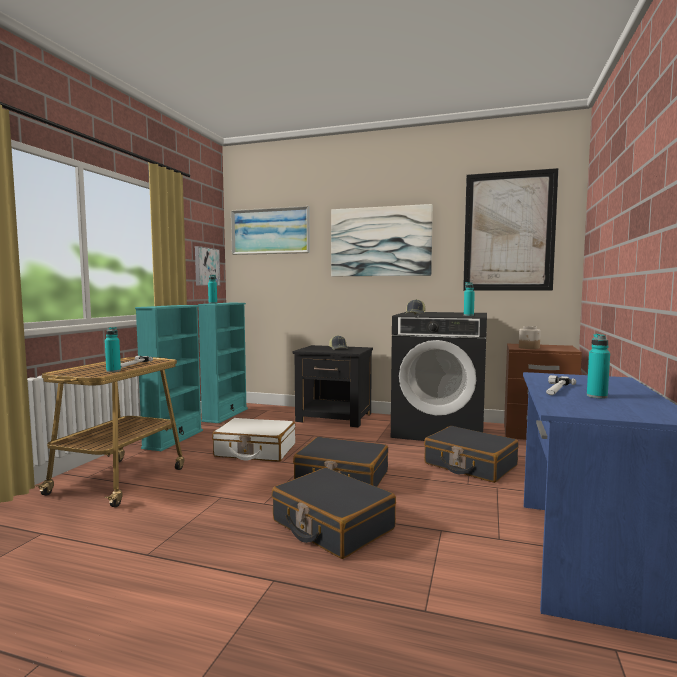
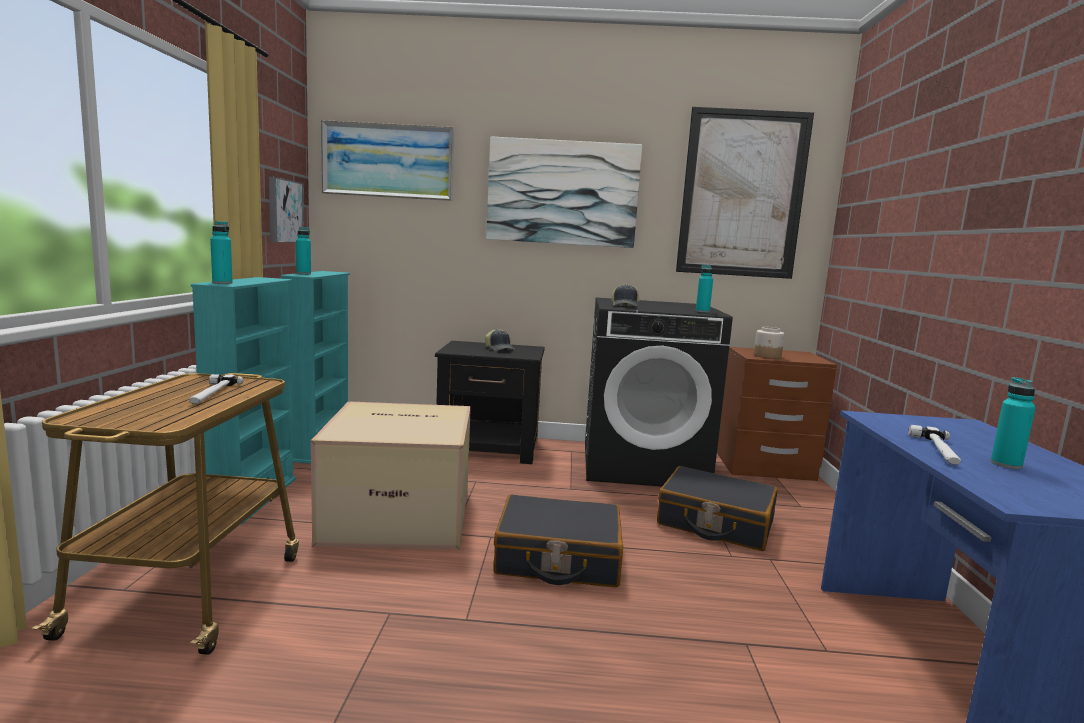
camera: 15 degrees left, 5 degrees up
turquoise bottle [105,327,121,372] -> turquoise bottle moved to [210,221,233,284]
white suitcase [212,418,295,462] -> cardboard box [311,401,471,549]
black suitcase [272,467,396,559] -> none

